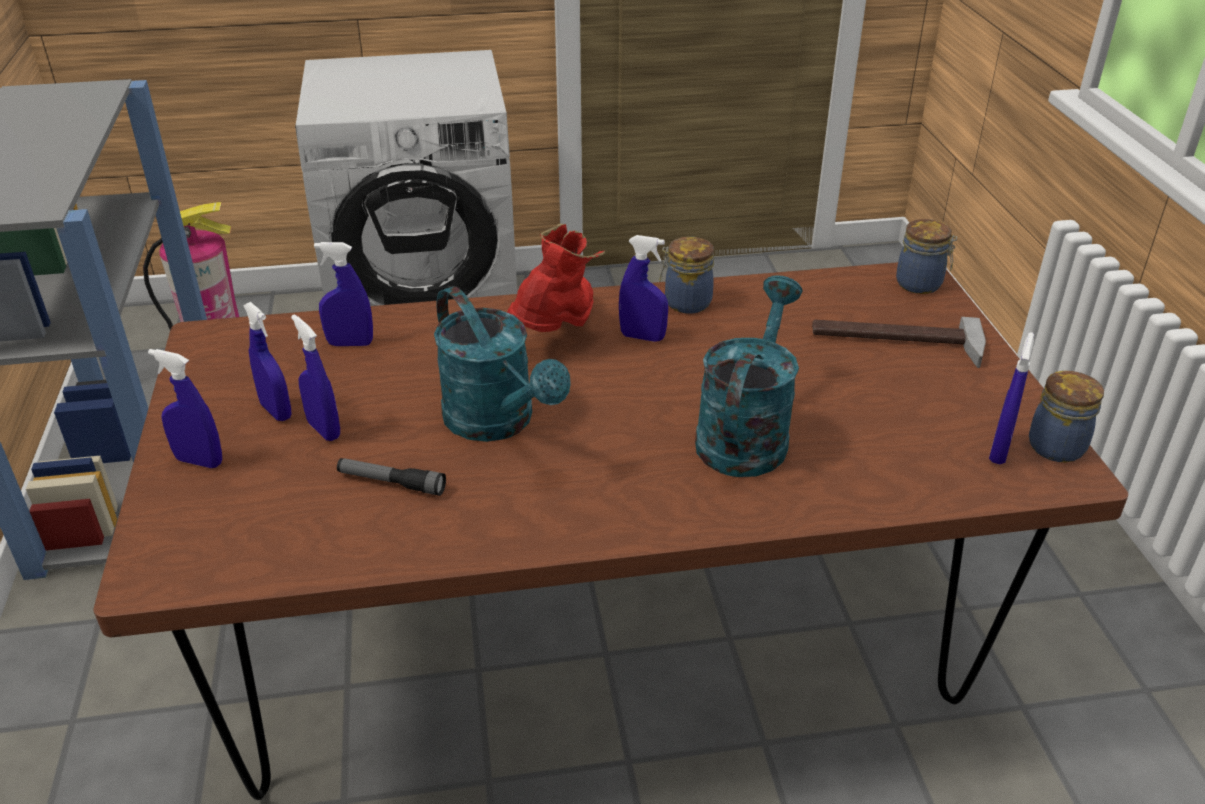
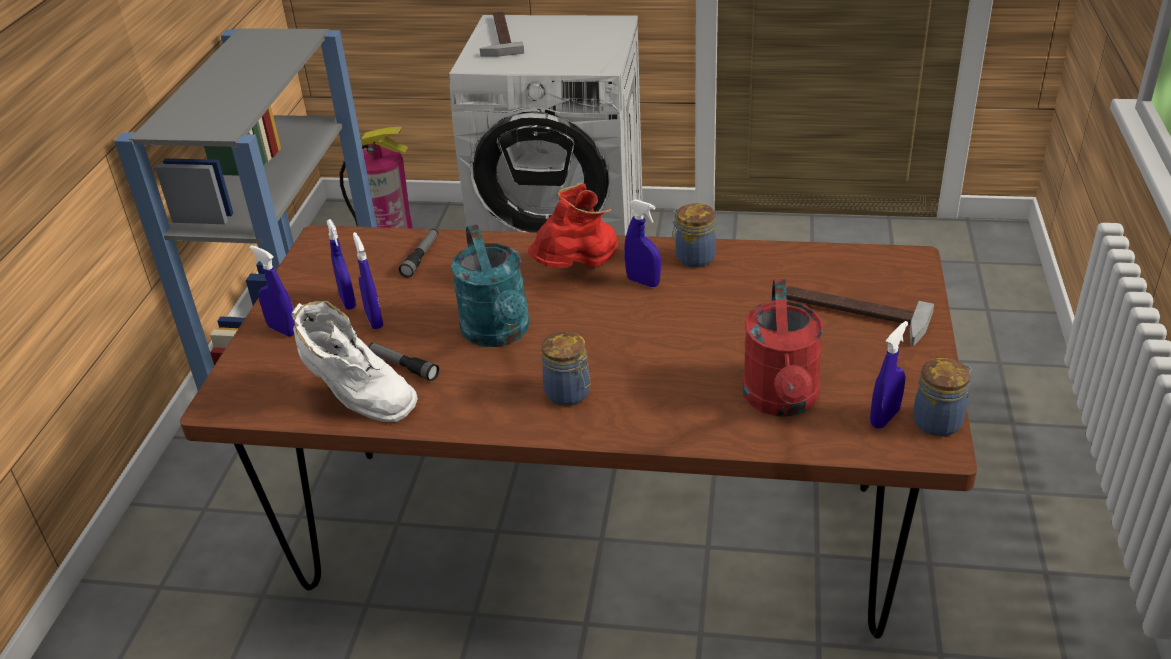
camera: 20 degrees right, 0 degrees up
blue spray bottle [314,242,373,346] -> flashlight [399,229,438,278]
turquoise watering can [695,275,803,477] -> none
jar [896,219,957,294] -> jar moved to [542,332,591,406]
none -> white boot [292,301,418,422]
none -> hammer [480,12,524,57]
none -> red watering can [743,279,823,417]

